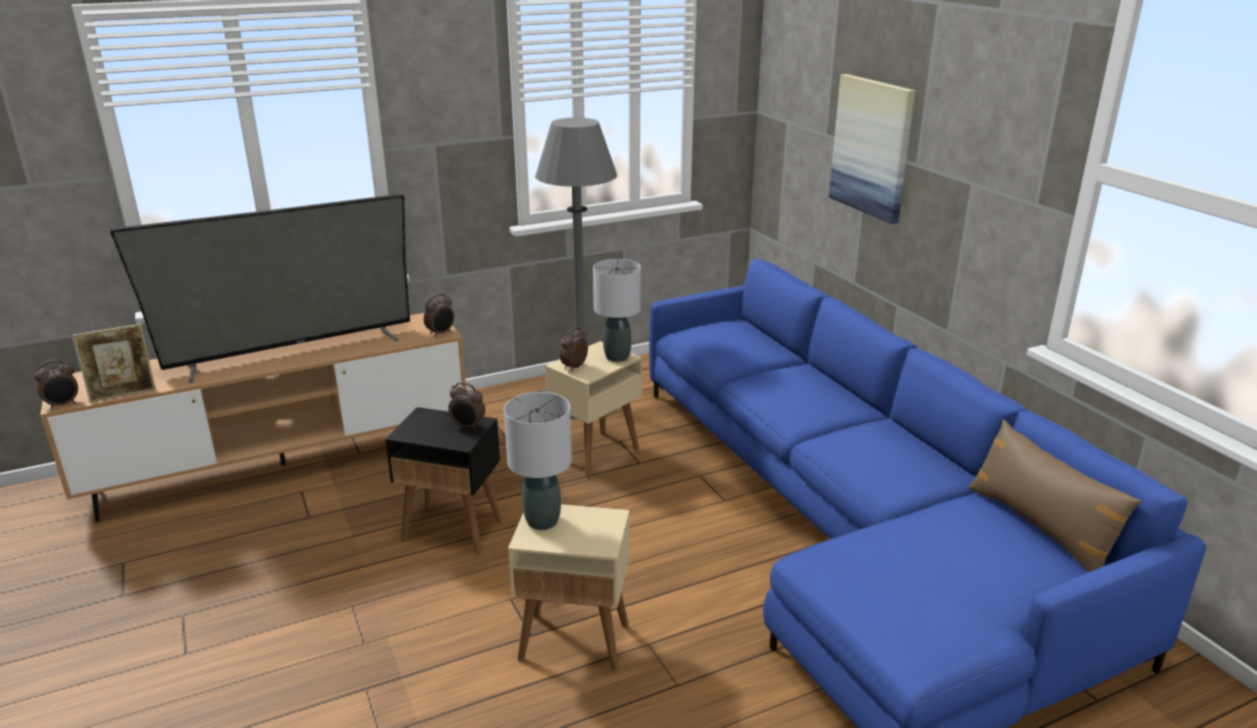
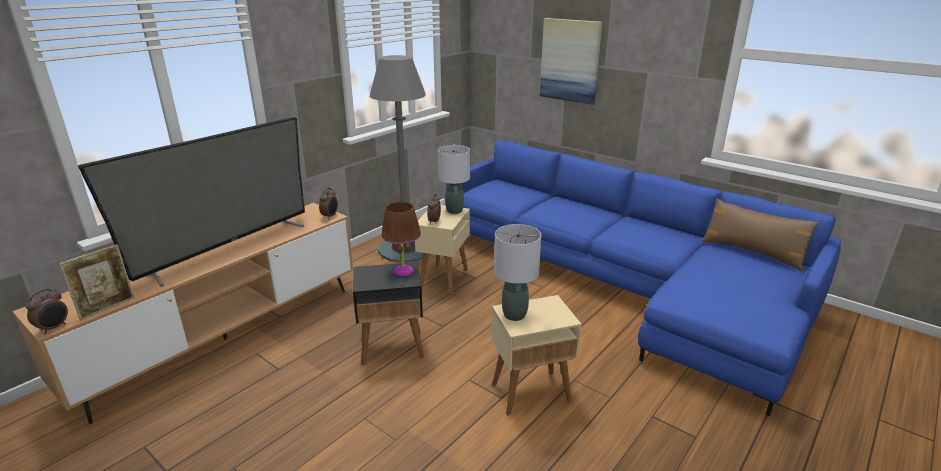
camera: 25 degrees left, 0 degrees up
alarm clock [448,382,485,430] -> brown table lamp [381,202,421,276]

